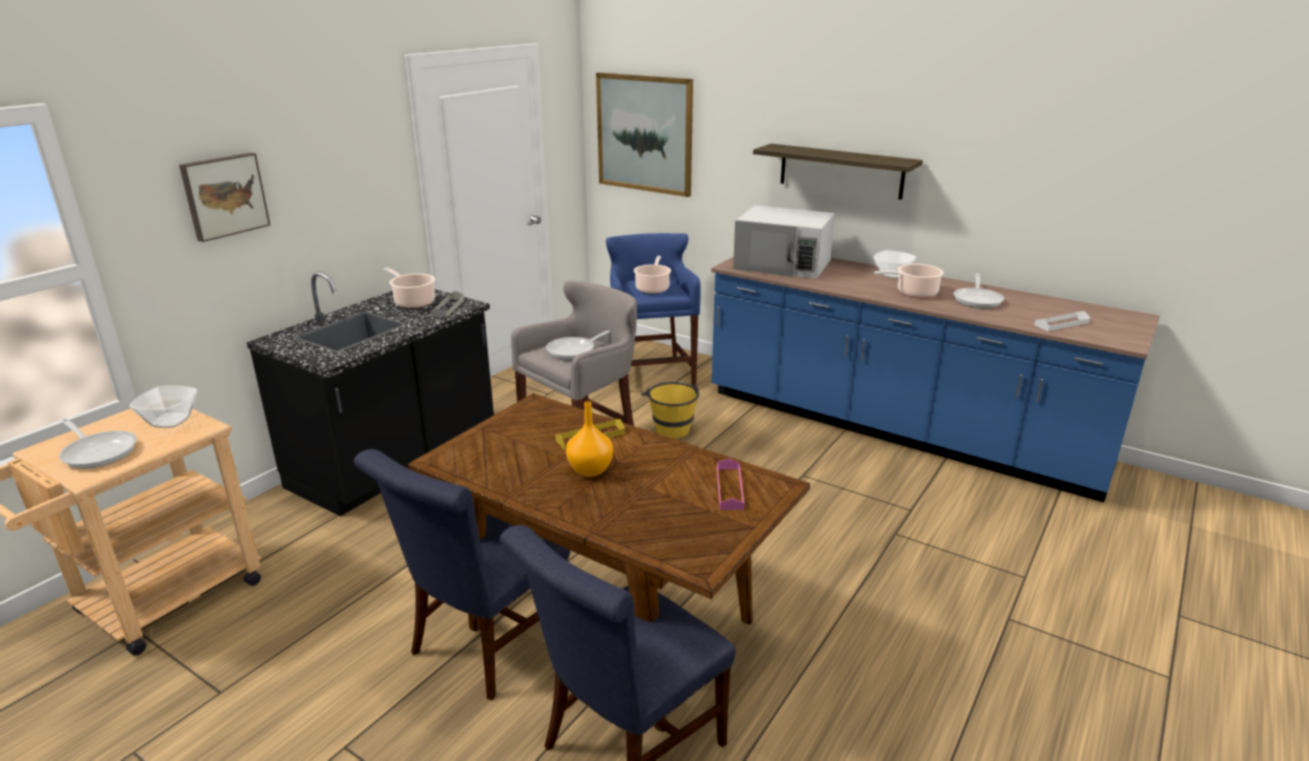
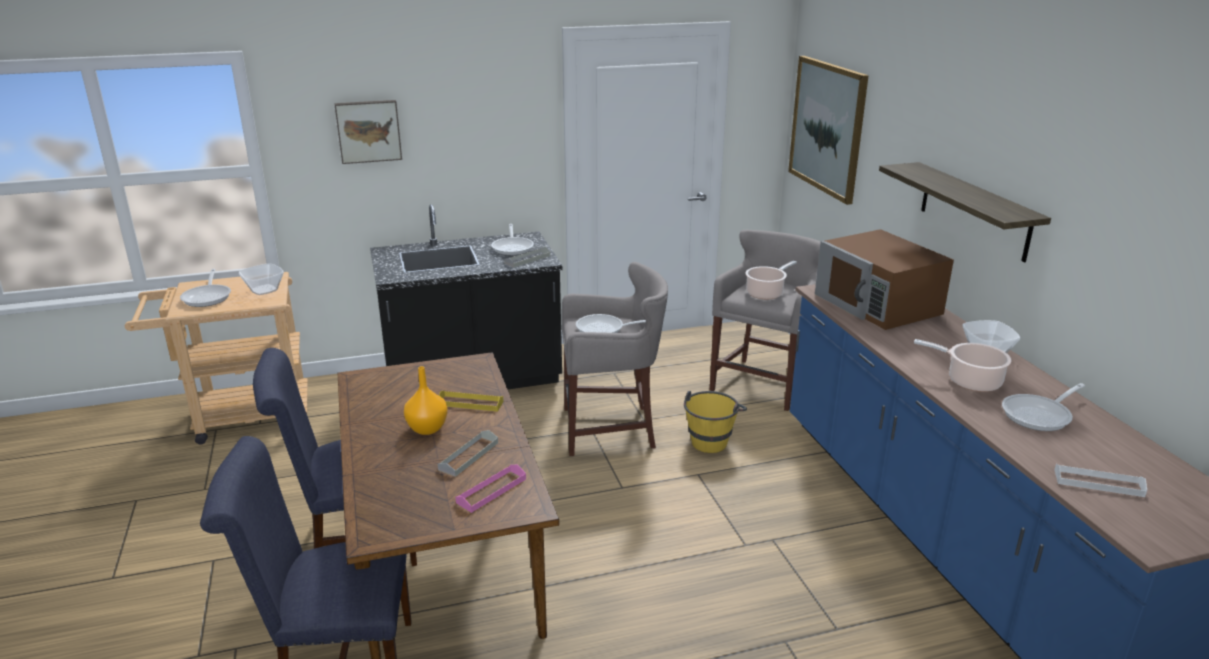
camera: 40 degrees right, 0 degrees up
cooking pot [383,268,435,308] -> frying pan [491,224,534,255]
blue stool [606,233,701,387] -> grey stool [710,230,821,411]
white microwave [733,205,835,279] -> brown microwave [815,229,954,330]
none -> grey tray [438,430,498,477]

